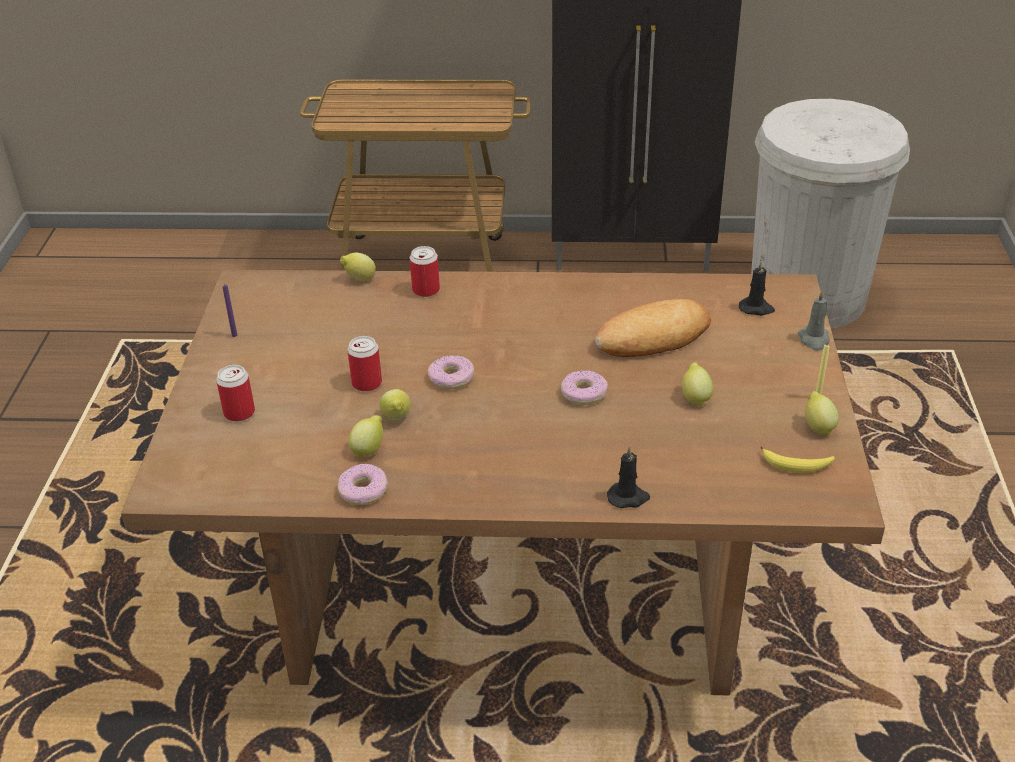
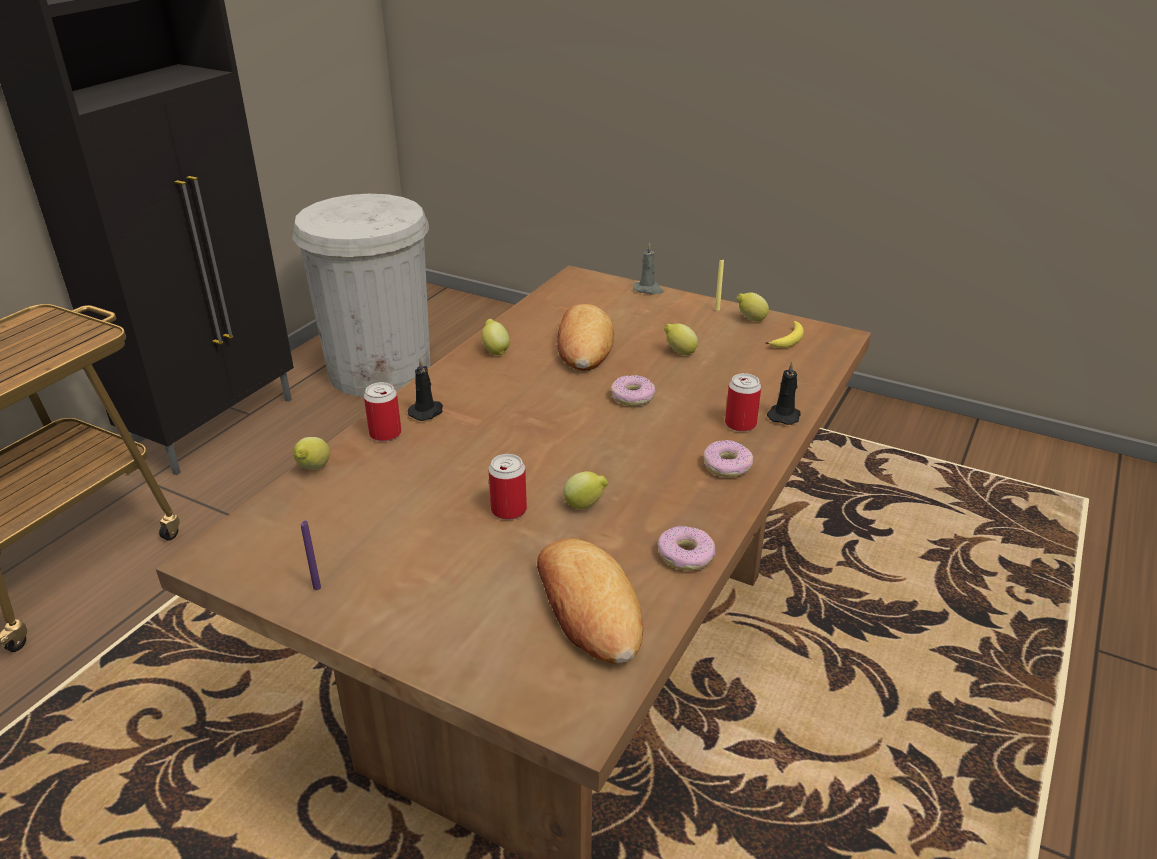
camera: 65 degrees left, 5 degrees down
can [216,365,255,422] -> can moved to [725,373,761,432]
lemon [348,415,383,459] -> lemon moved to [481,319,510,355]
donut [428,356,474,390] -> donut moved to [703,440,753,478]
black candle [739,260,775,316] -> black candle moved to [408,358,443,421]
none -> bread [537,539,643,663]

